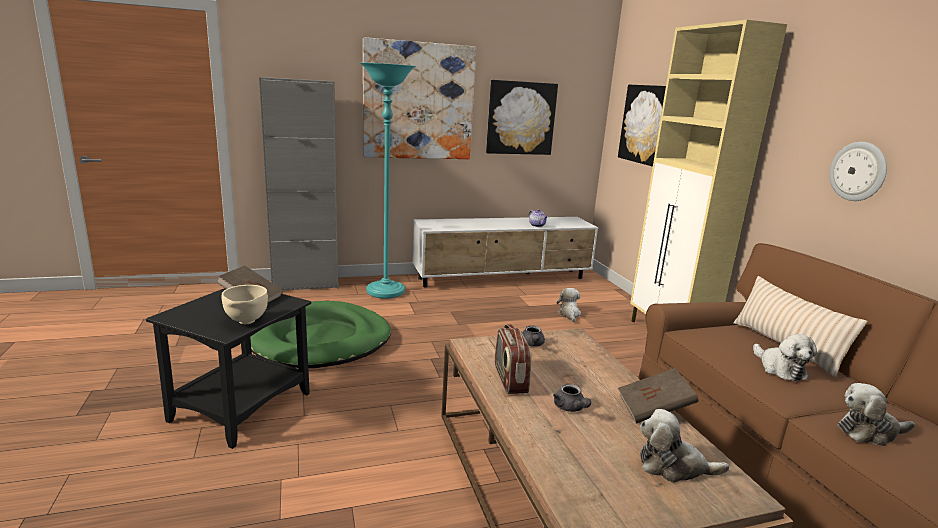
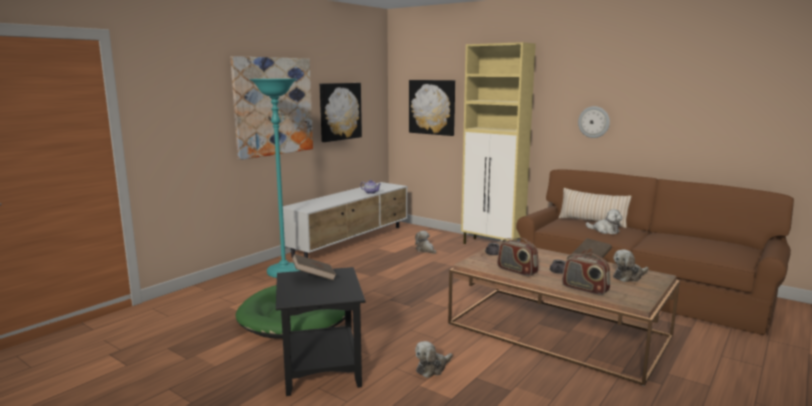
camera: 35 degrees left, 5 degrees down
beige bowl [222,285,268,324] -> none
grey cabinet [259,77,338,290] -> none
plush toy [837,383,915,446] -> plush toy moved to [415,341,453,378]
none -> radio [562,253,610,295]

